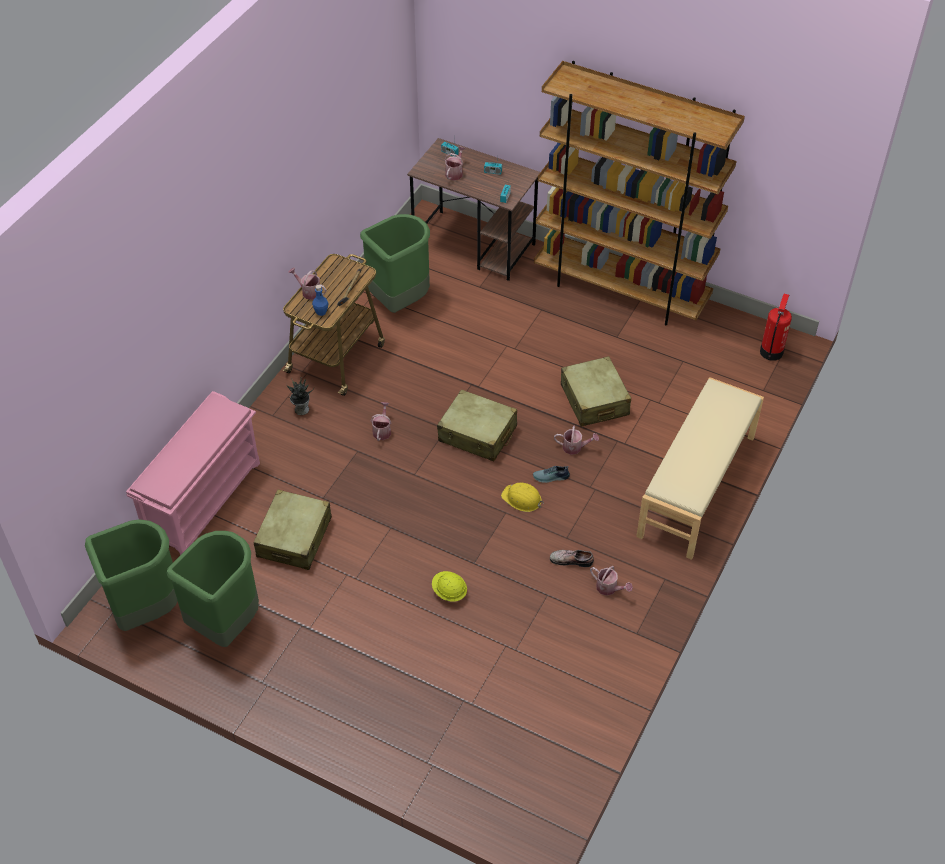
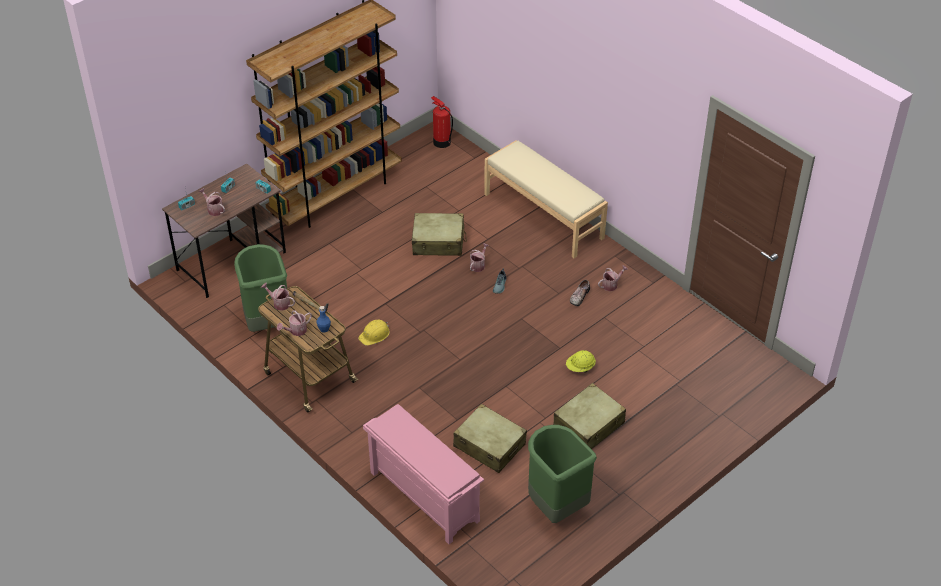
camera: 70 degrees left, 5 degrees down
green trash can [85,519,178,631] -> none
potted plant [287,377,314,415] -> none
watering can [371,402,392,441] -> watering can moved to [261,283,295,311]
beige suitcase [437,389,517,461] -> beige suitcase moved to [553,383,626,449]
yellow hard hat [501,483,544,512] -> yellow hard hat moved to [358,319,390,346]

